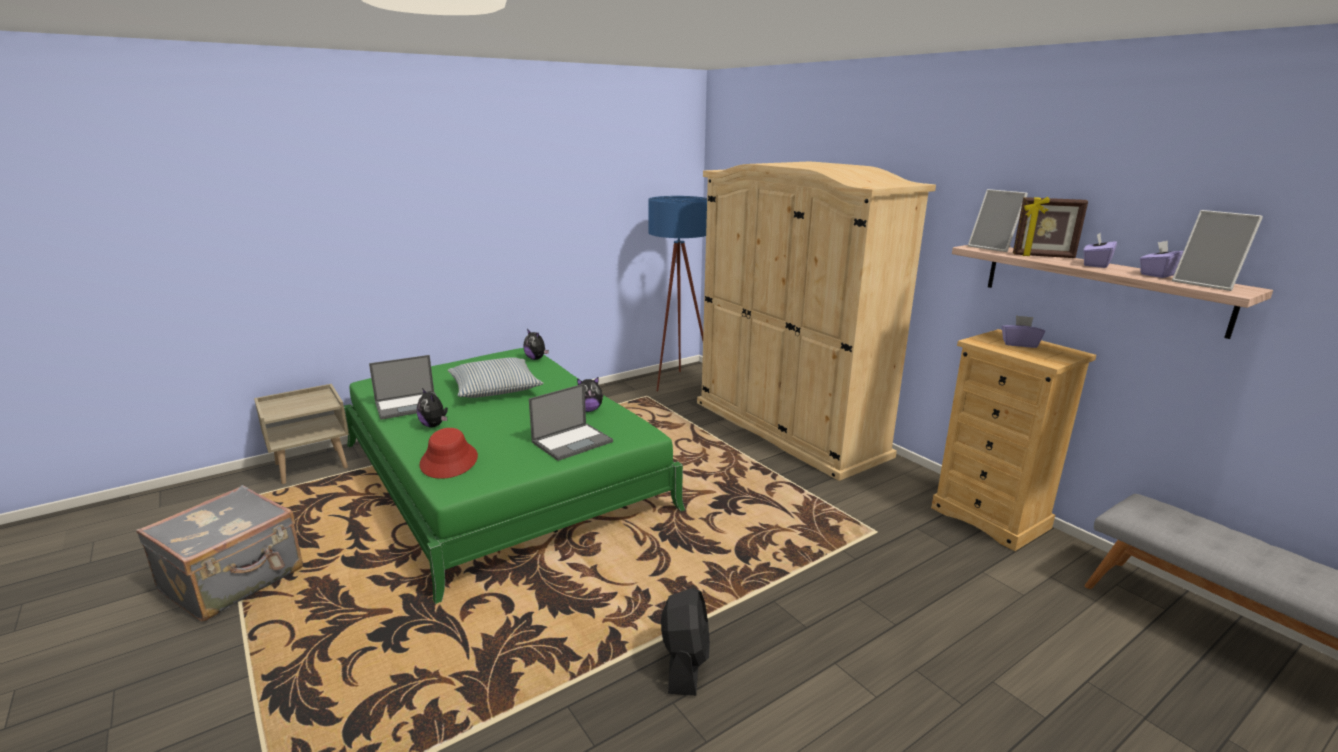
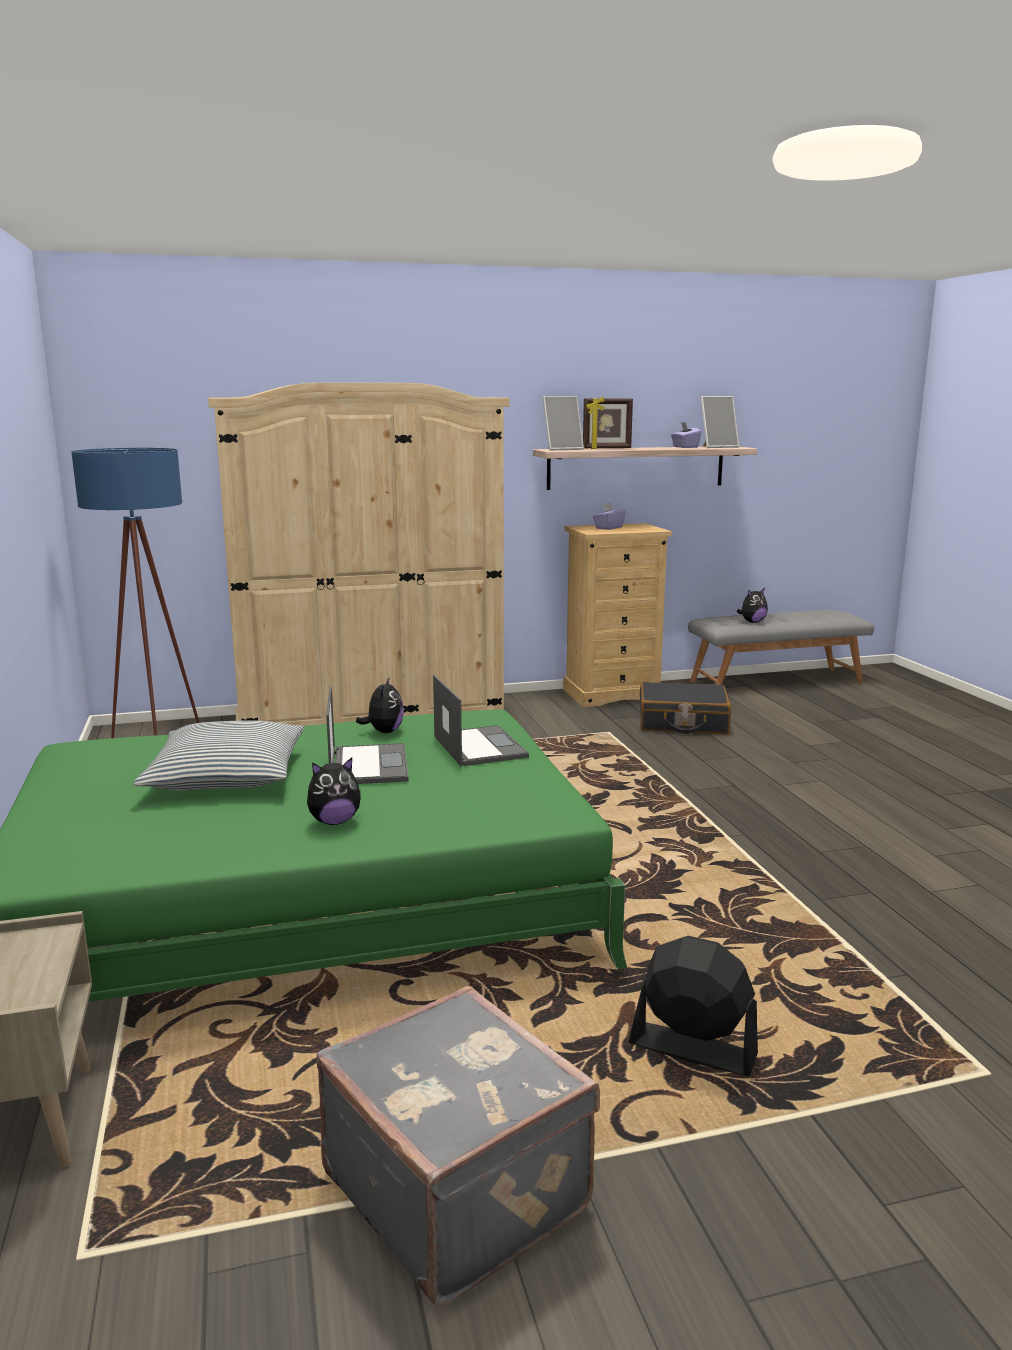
camera: 70 degrees left, 5 degrees down
laptop [369,355,437,420] -> laptop moved to [326,686,409,784]
red hat [420,428,478,479] -> none
plush toy [523,329,549,360] -> plush toy moved to [737,588,768,623]
black fan [661,588,710,696] -> black fan moved to [629,936,758,1077]
picture frame [1013,197,1088,258] -> picture frame turned 45 degrees clockwise [583,396,633,449]
purple tissue box [1083,233,1117,268] -> none
none -> black suitcase [640,682,731,734]

